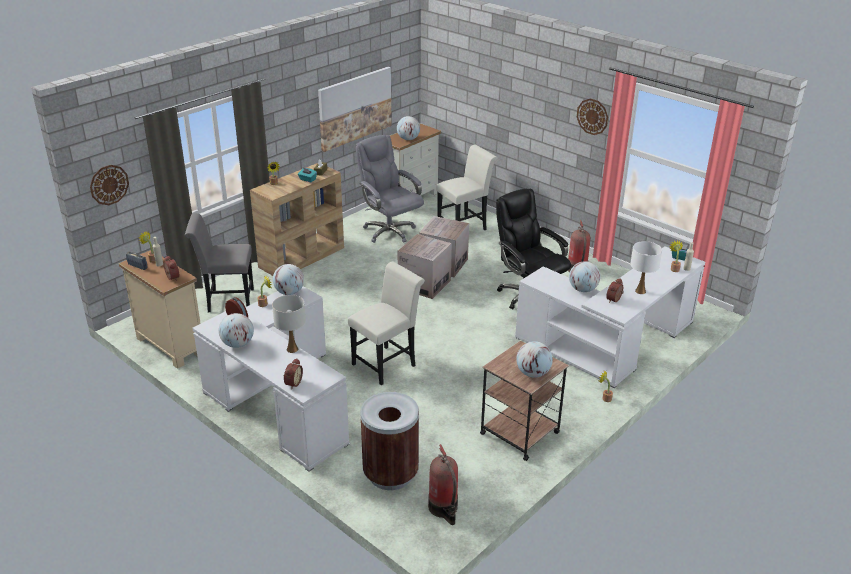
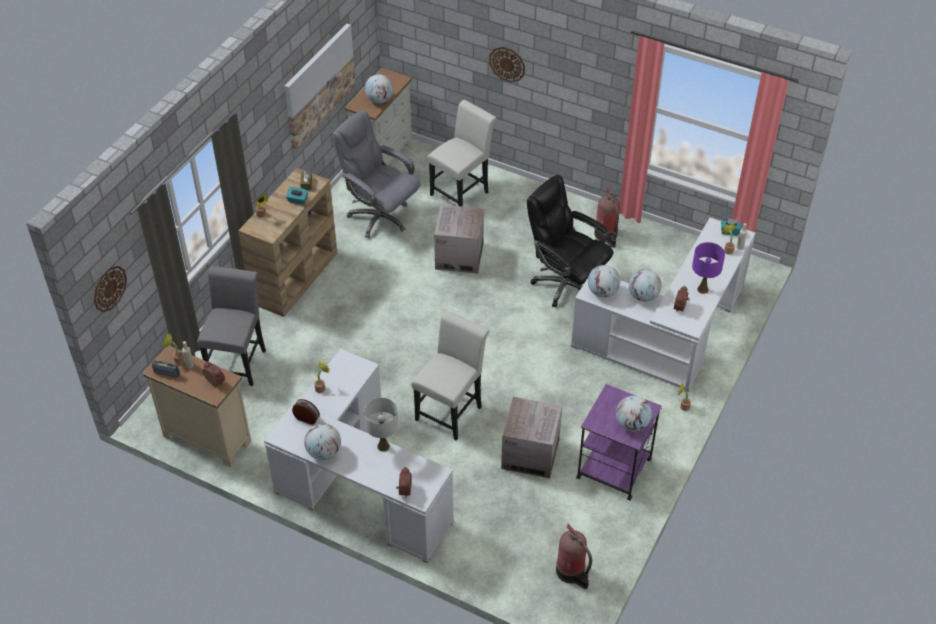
camera: 15 degrees left, 15 degrees up
grey chair [185,213,254,312] -> grey chair turned 120 degrees clockwise [197,266,266,386]
globe [273,264,304,295] -> globe moved to [588,265,620,298]
brown trash can [360,392,419,490] -> none
cardboard box [398,234,452,299] -> cardboard box moved to [501,397,562,478]
brown cart [480,341,569,461] -> purple cart [576,384,662,500]
wall clock [577,99,608,135] -> wall clock moved to [489,47,525,82]
white table lamp [630,241,662,294] -> purple table lamp [692,242,725,294]

